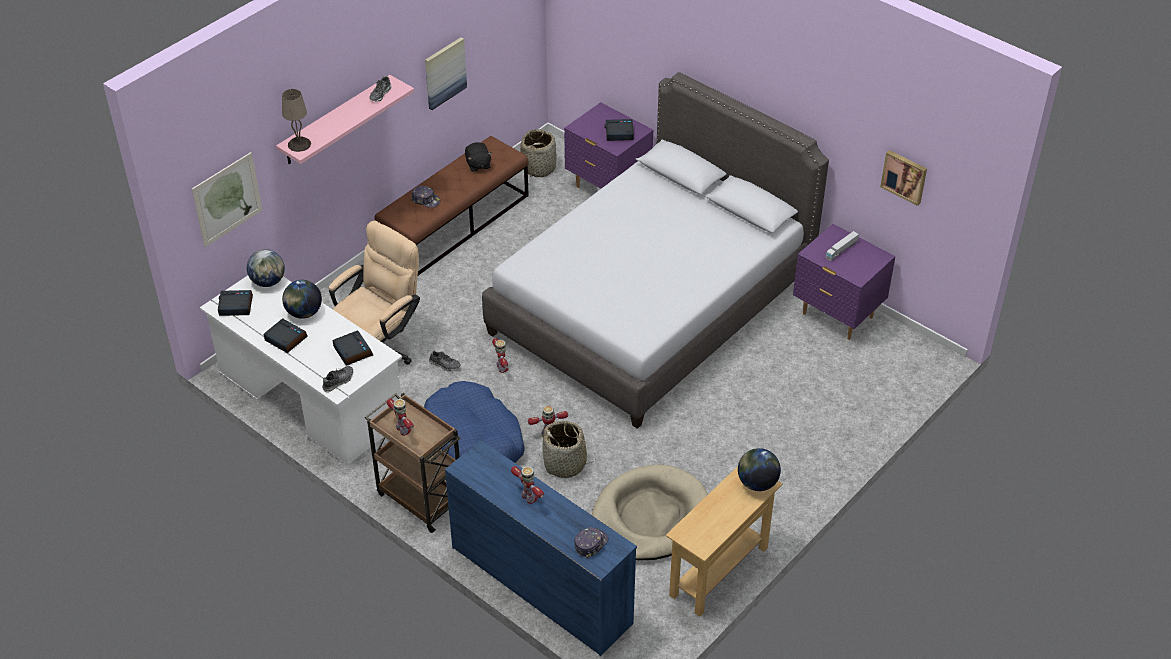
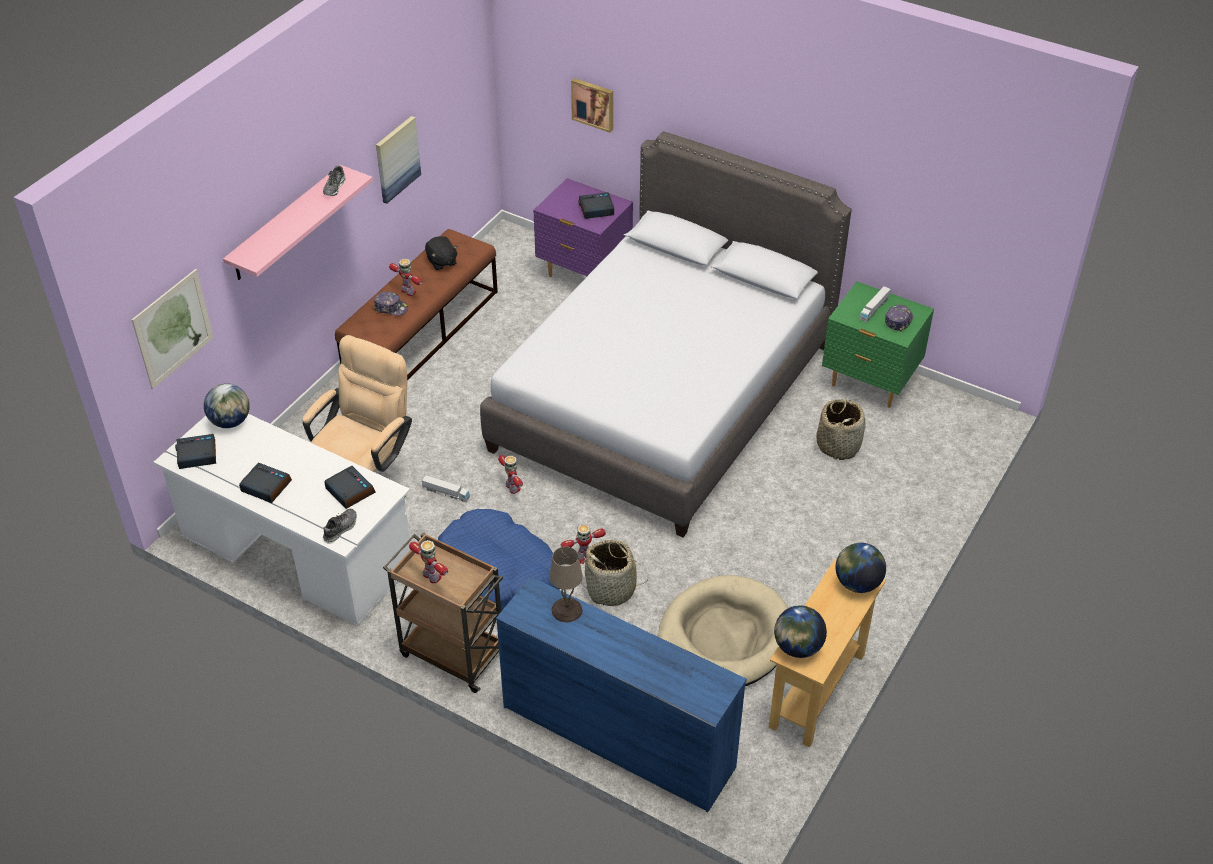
camera: 10 degrees left, 0 degrees up
beige table lamp [282,89,311,152] -> beige table lamp moved to [549,547,583,622]
globe [282,280,322,319] -> globe moved to [774,605,827,658]
shoe [429,351,461,372] -> toy truck [422,475,470,502]
toy robot [511,466,544,504] -> toy robot moved to [389,259,422,296]
basket [520,129,557,177] -> basket moved to [816,399,865,460]
cap [574,527,608,559] -> cap moved to [885,305,913,332]
purple nightstand [793,224,895,340] -> green nightstand [822,281,934,408]
picture [880,150,927,206] -> picture moved to [571,78,613,133]

